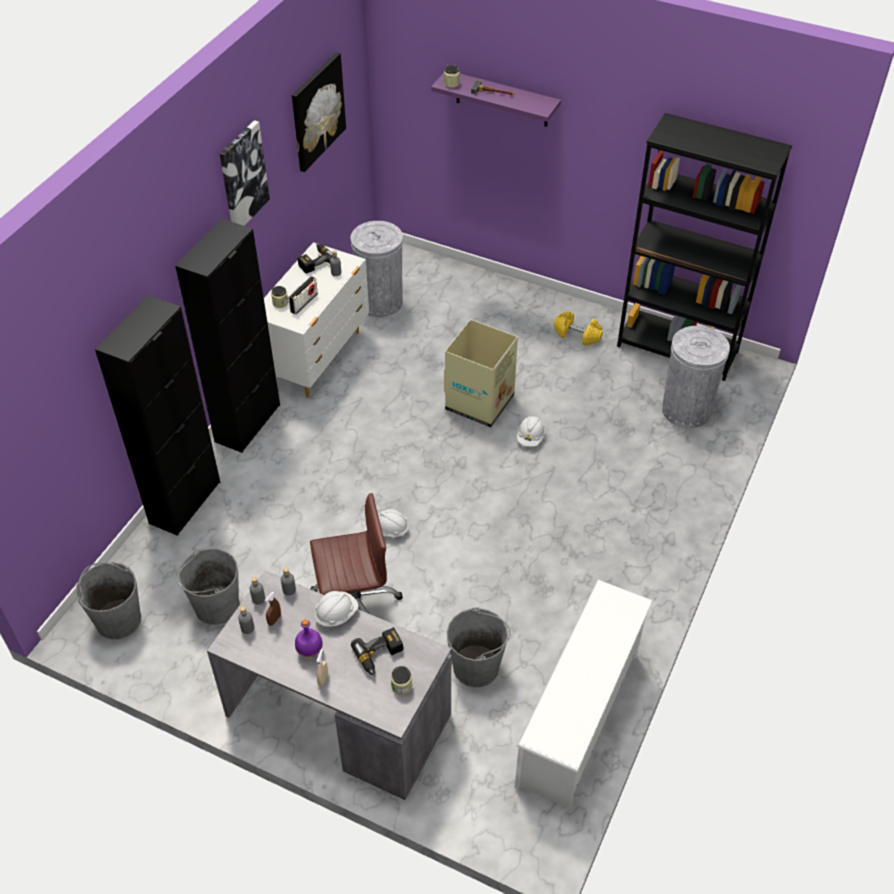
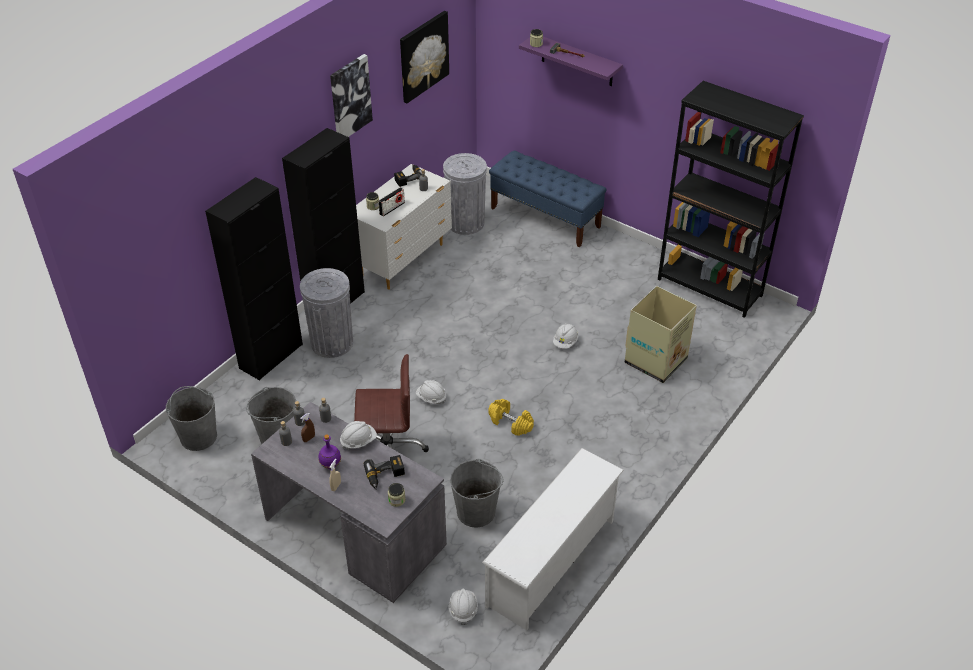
camera: 10 degrees right, 5 degrees down
cardboard box [444,319,518,428] -> cardboard box moved to [625,286,697,383]
yellow dumbbell [554,311,603,346] -> yellow dumbbell moved to [488,399,534,436]
grey trash can [662,326,730,428] -> grey trash can moved to [300,268,353,358]
none -> white hard hat [449,589,478,625]
none -> blue bench [489,150,607,247]

